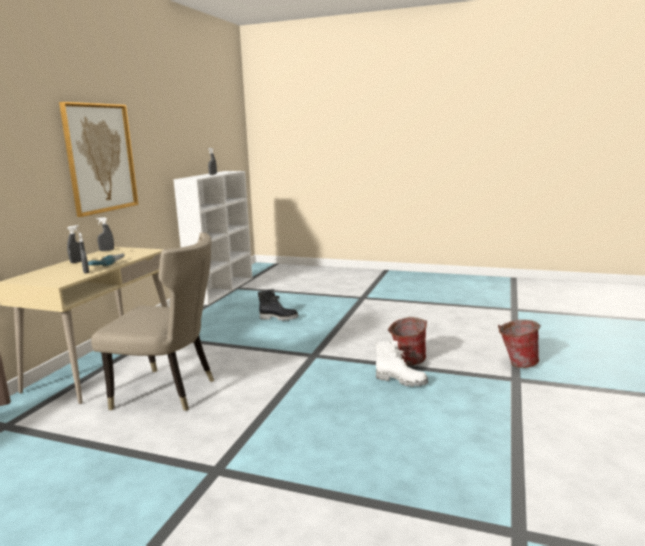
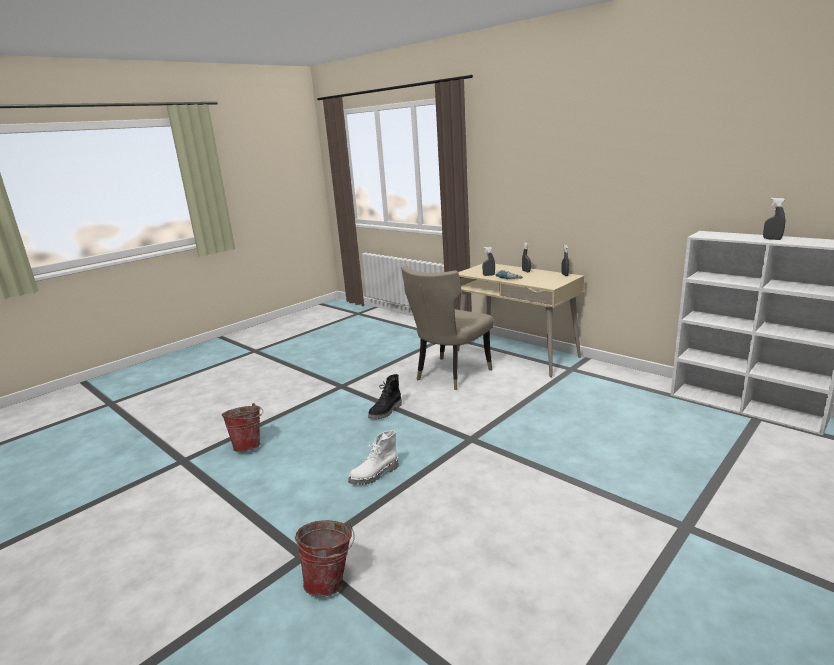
camera: 115 degrees right, 5 degrees up
picture [59,102,138,217] -> none
black boot [258,289,299,321] -> black boot moved to [368,374,402,419]
bucket [388,317,427,365] -> bucket moved to [222,403,263,452]

